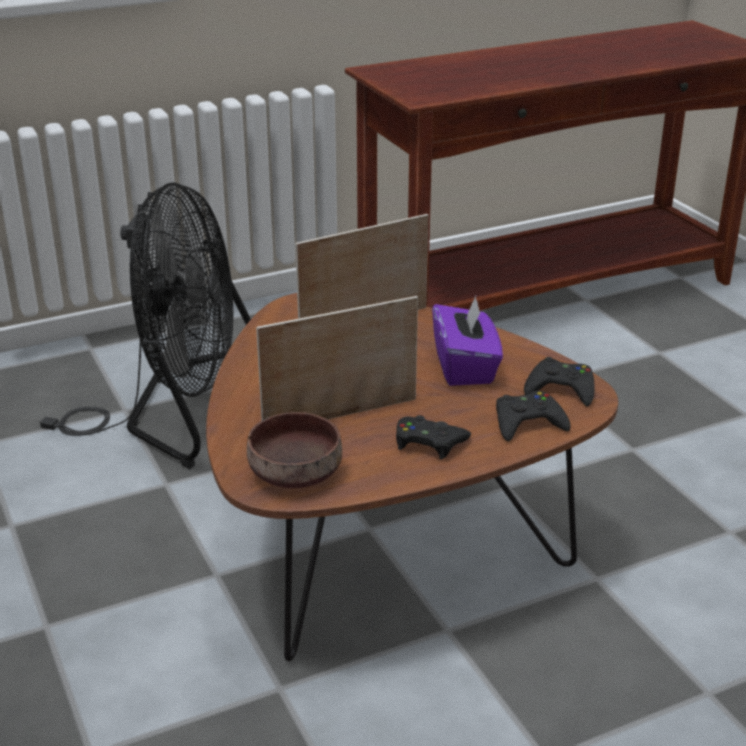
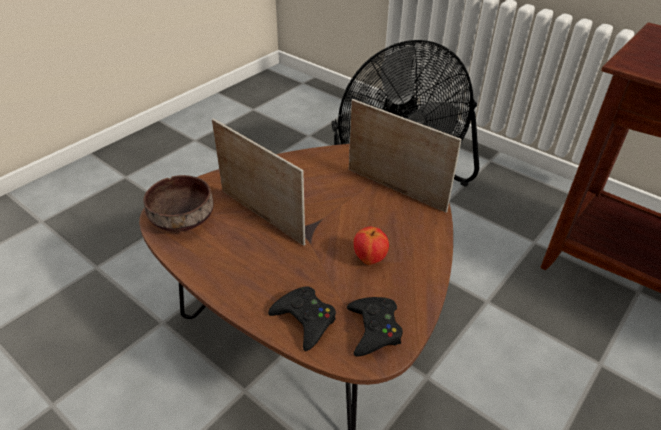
camera: 65 degrees right, 10 degrees up
black game controller [396,415,471,460] -> none
purple tissue box [432,296,503,386] -> apple [354,227,389,265]

